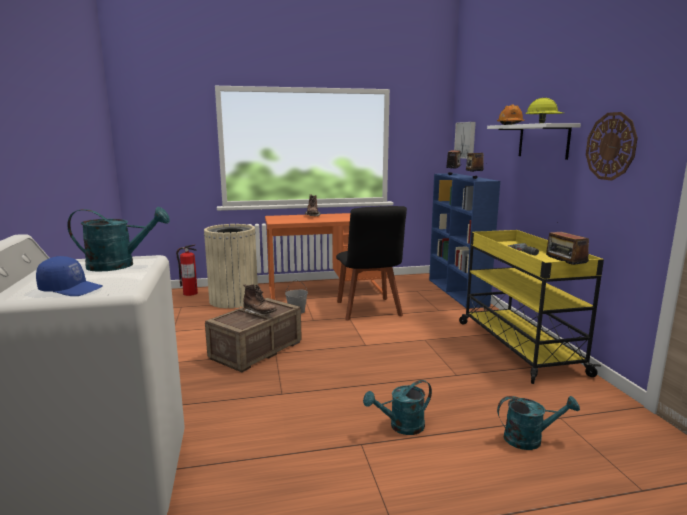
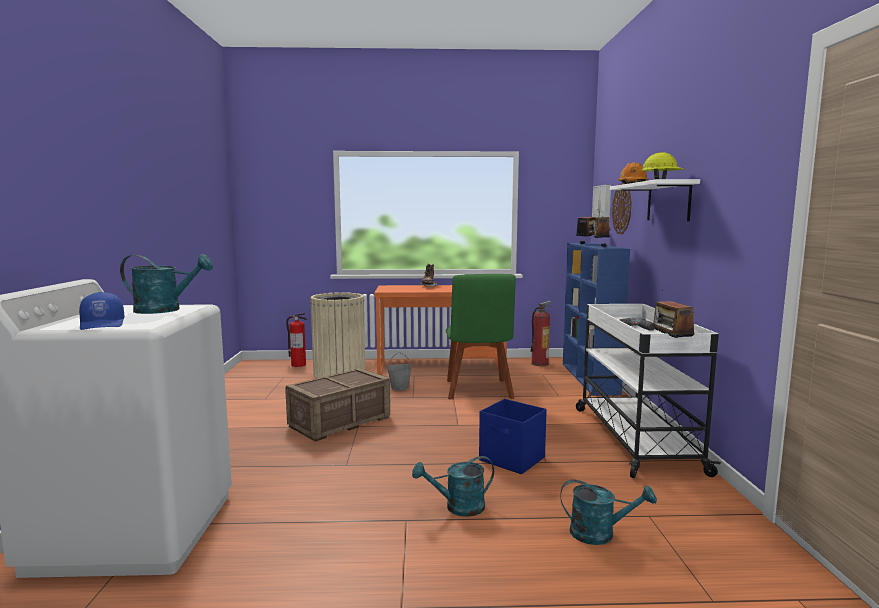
camera: 10 degrees right, 5 degrees down
blue cap [36,256,103,296] -> blue cap turned 45 degrees clockwise [79,292,124,330]
brown boot [243,284,277,315] -> none
black chair [336,206,407,320] -> green chair [446,274,516,400]
yellow cart [459,230,604,384] -> white cart [576,304,721,478]
wall clock [586,112,638,181] -> wall clock moved to [612,183,632,234]
none -> blue storage box [479,399,547,474]
none -> fire extinguisher [530,301,552,366]

